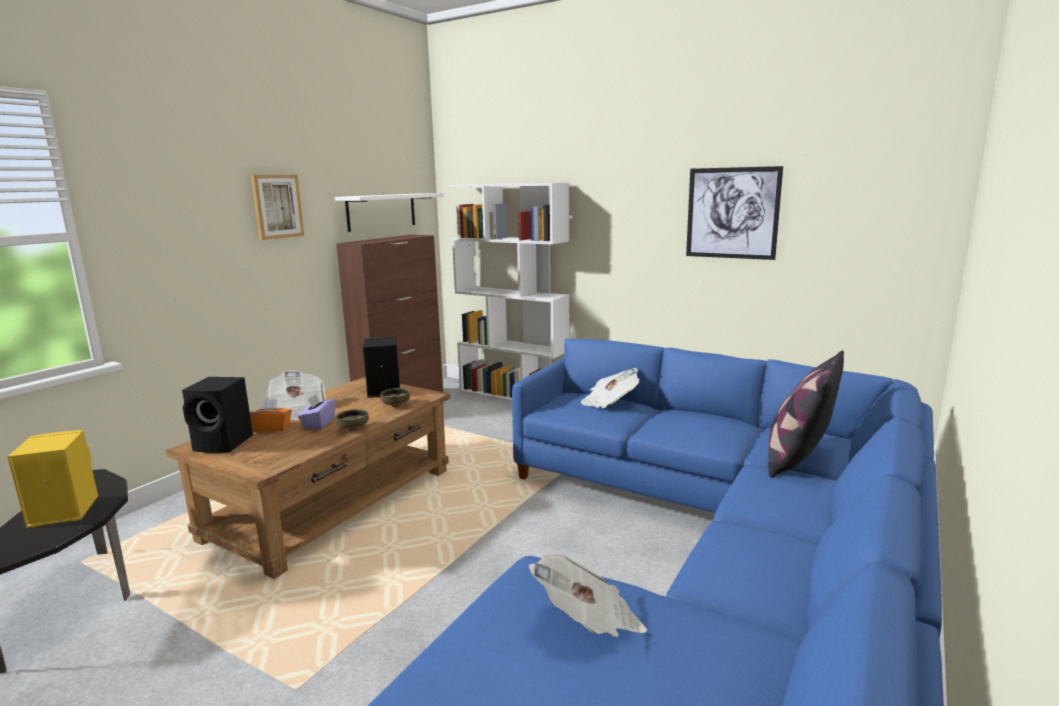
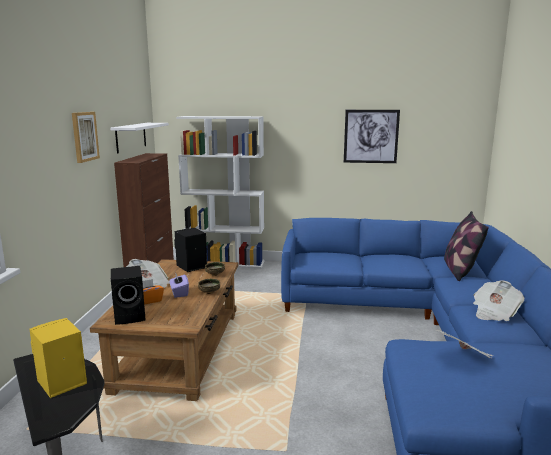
camera: 25 degrees left, 0 degrees up
newspaper [581,368,640,408] -> newspaper moved to [473,280,524,321]

